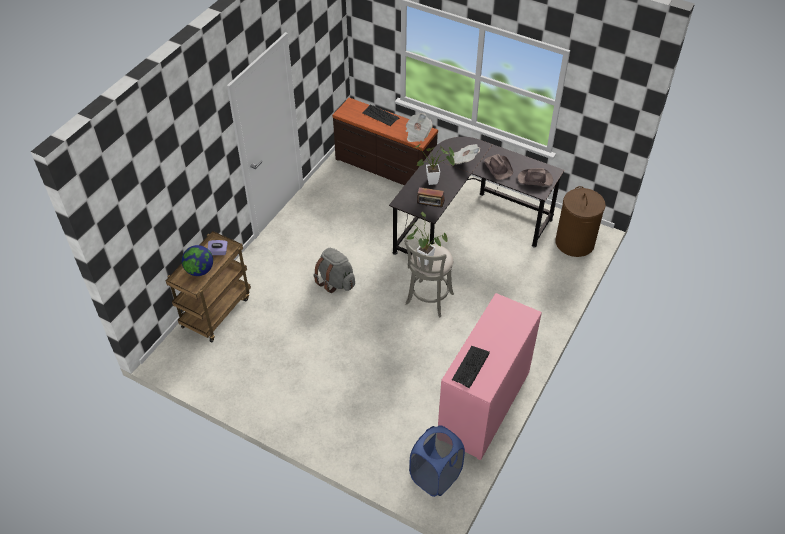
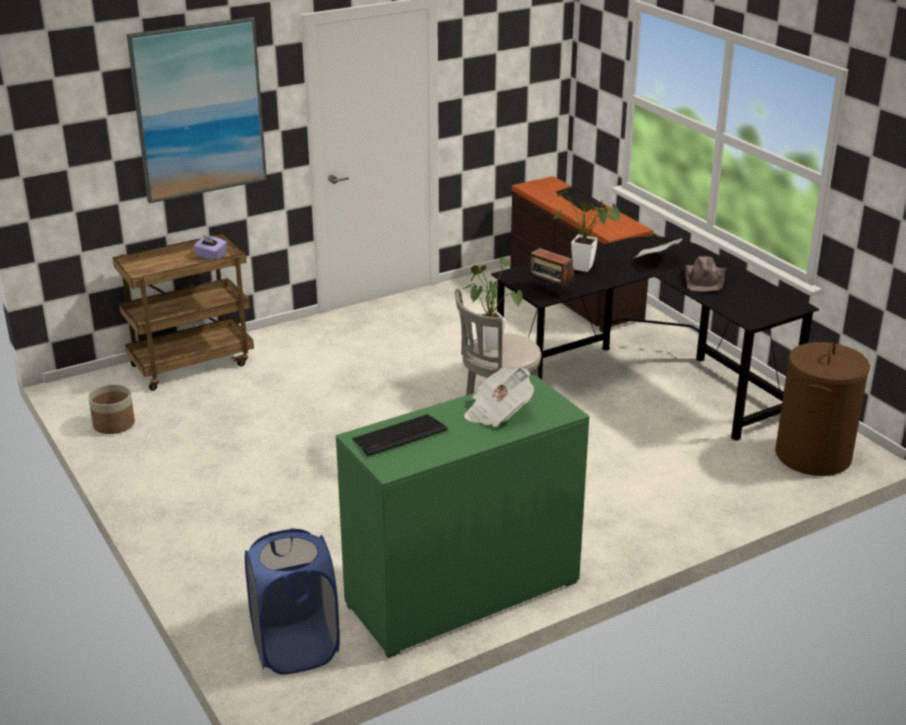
camera: 30 degrees right, 20 degrees down
globe [182,245,213,276] -> none
grey backpack [313,248,355,293] -> none
newspaper [406,113,432,142] -> newspaper moved to [464,367,534,427]
pink dresser [438,293,542,460] -> green dresser [336,375,589,658]
brown hat [518,168,553,186] -> none
none -> planter [88,384,135,434]
none -> picture [127,17,267,203]

